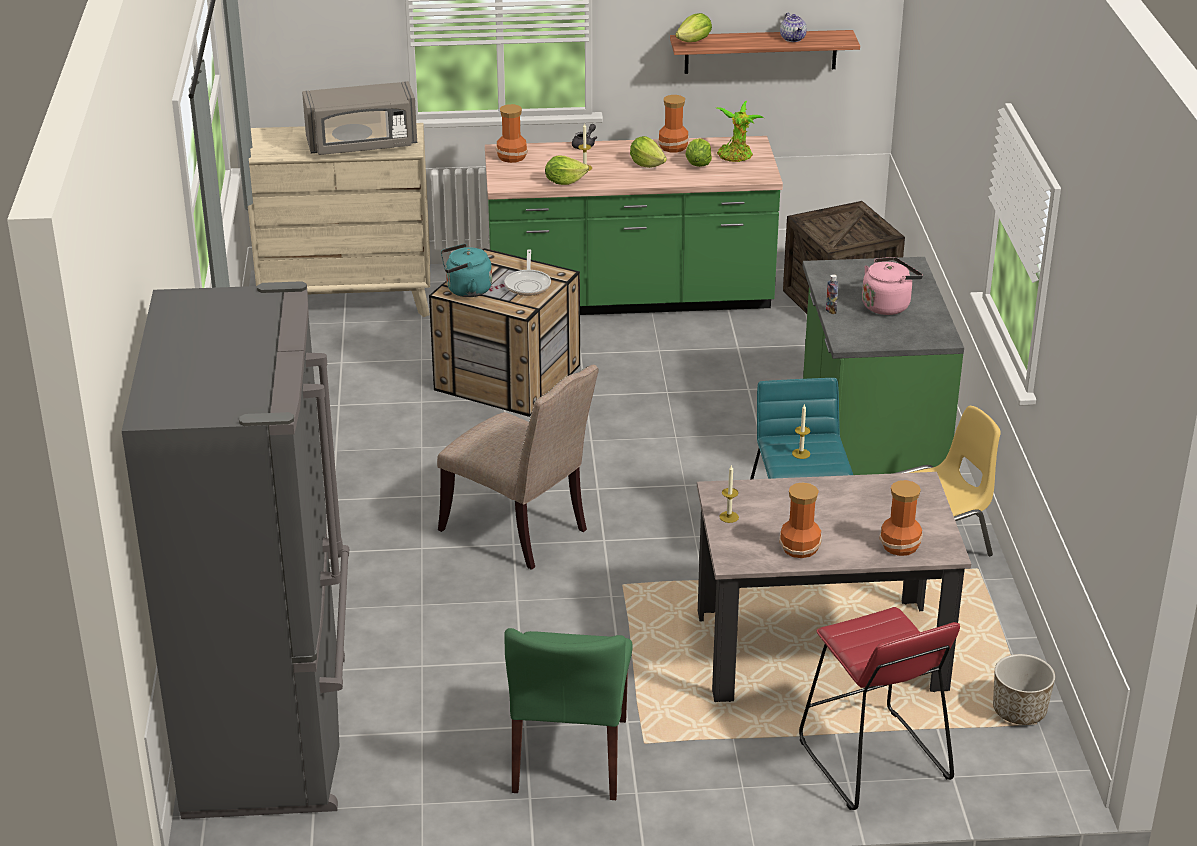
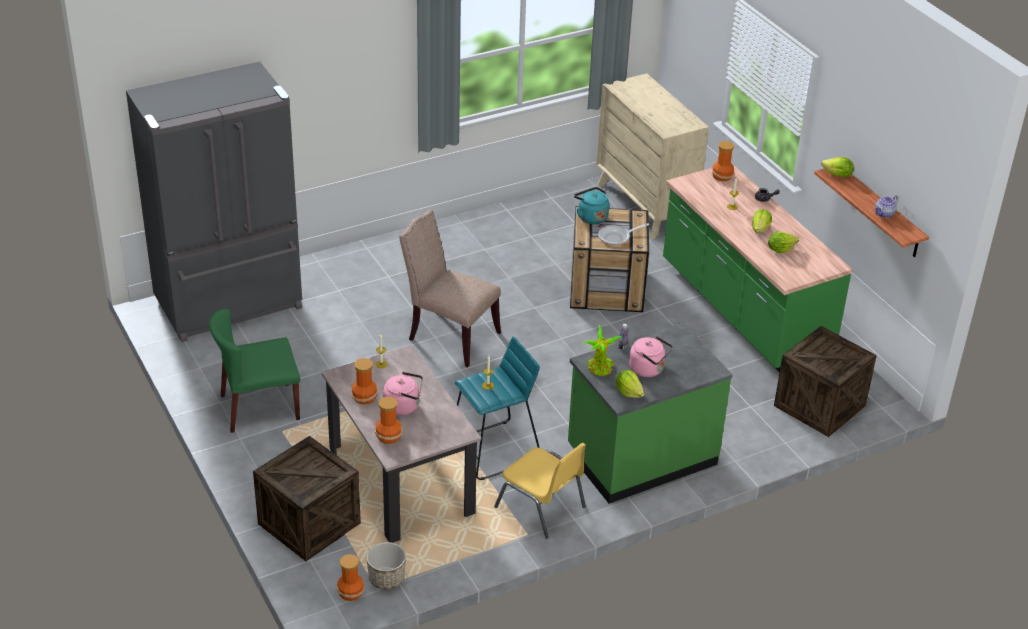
camera: 65 degrees right, 5 degrees up
grey microwave [302,81,417,155] -> none
beige chair [437,365,599,570] -> beige chair turned 105 degrees clockwise [399,210,501,367]
lettuce [545,156,589,185] -> lettuce moved to [616,370,645,398]
vase [658,95,689,153] -> vase moved to [337,554,365,601]
potted plant [717,101,764,162] -> potted plant moved to [583,325,622,376]
red stool [799,607,960,810] -> crate [253,436,361,561]
none -> pink kettle [383,372,423,416]

